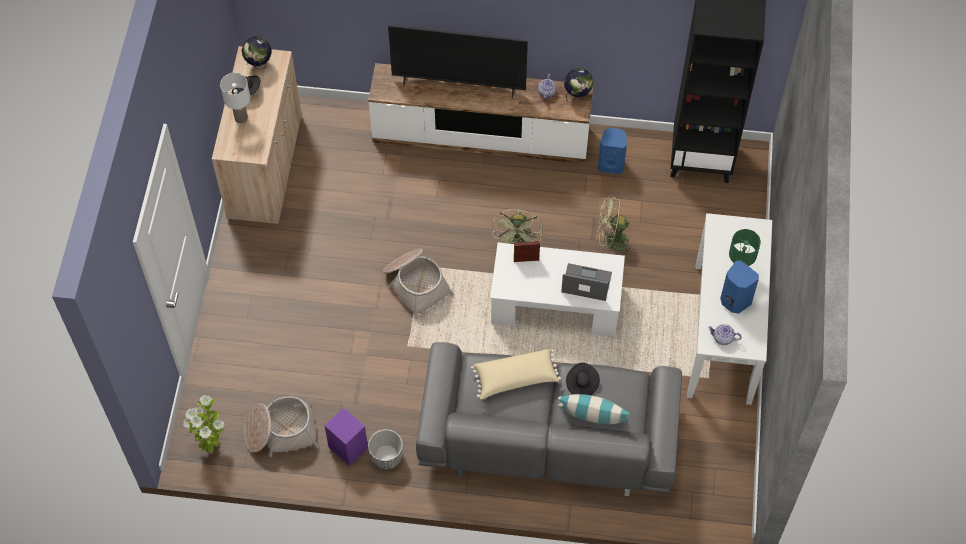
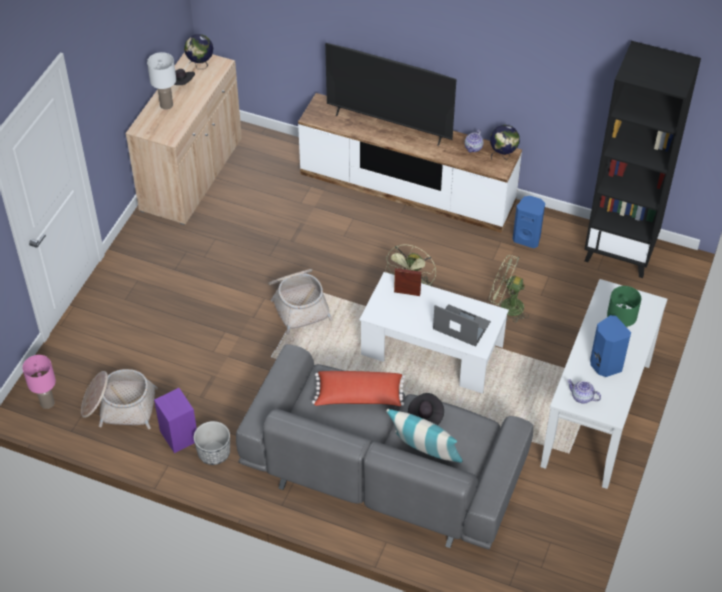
camera: 15 degrees right, 10 degrees down
potted plant [183,395,225,454] -> pink table lamp [22,355,56,409]
beige pillow [471,349,561,399] -> red pillow [312,371,406,406]

